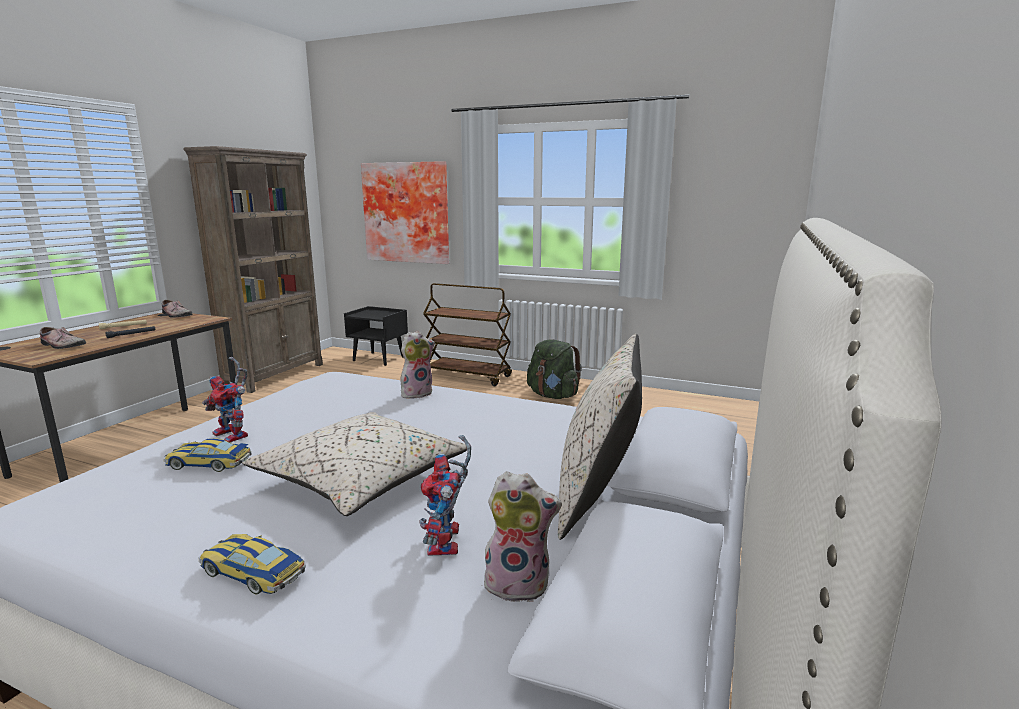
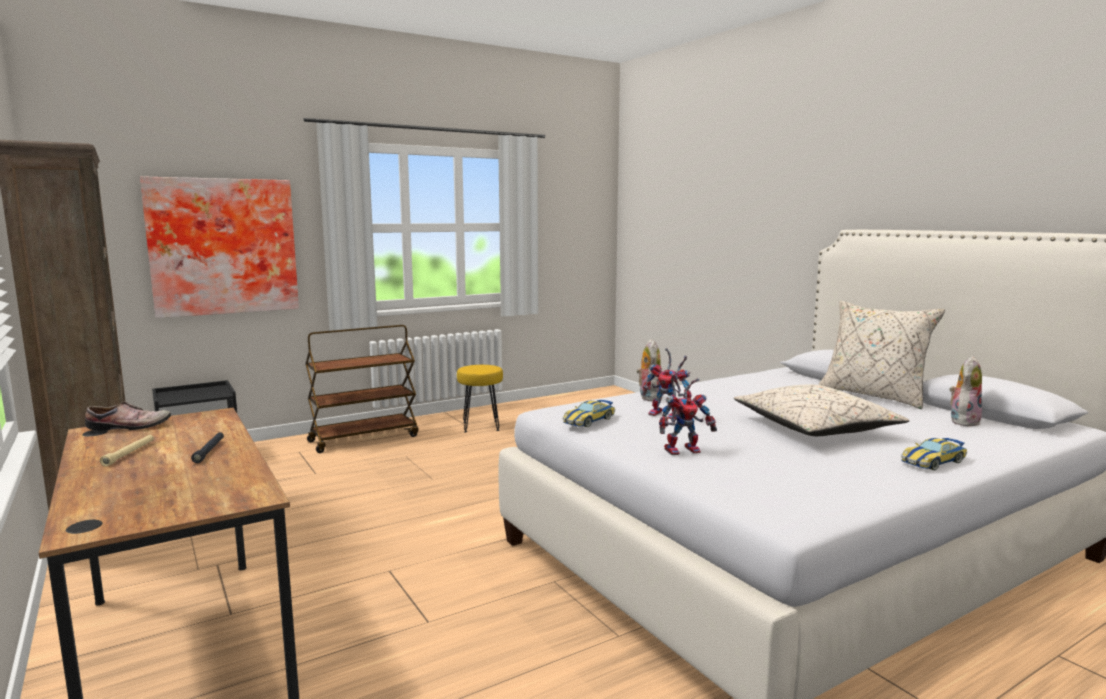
camera: 55 degrees left, 5 degrees down
shoe [40,327,86,349] -> none
toy car [164,438,252,472] -> toy car moved to [562,400,615,427]
toy robot [419,435,471,556] -> toy robot moved to [642,348,692,419]
green backpack [527,339,582,399] -> yellow stool [457,365,503,432]

